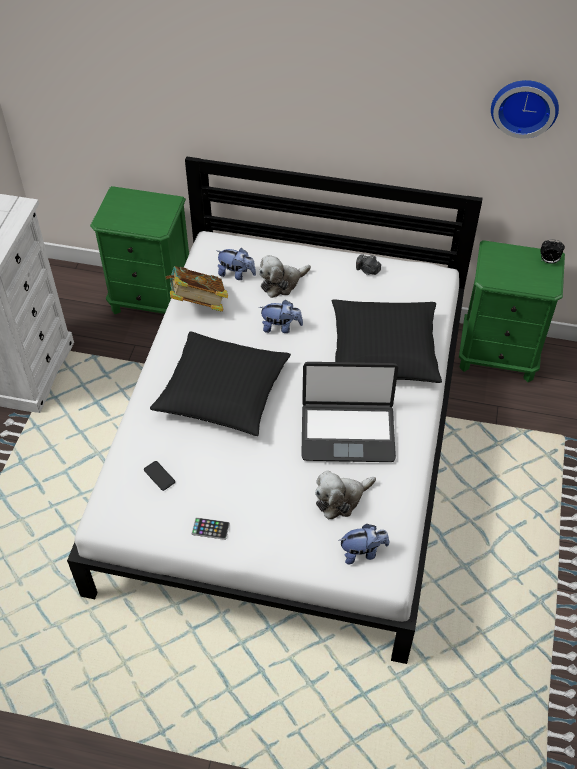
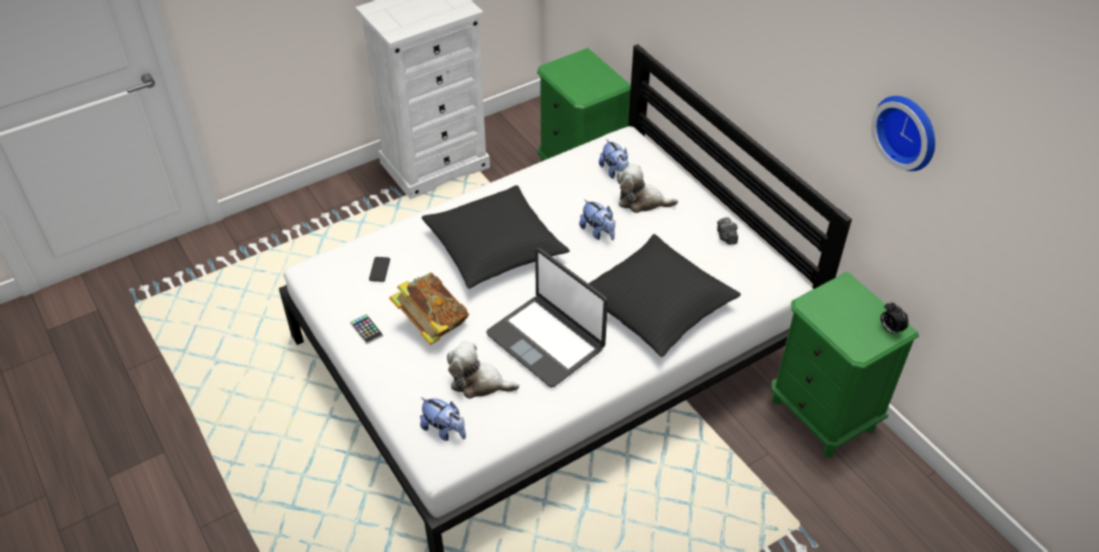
camera: 45 degrees right, 5 degrees down
book [165,266,228,312] -> book moved to [389,272,469,345]

